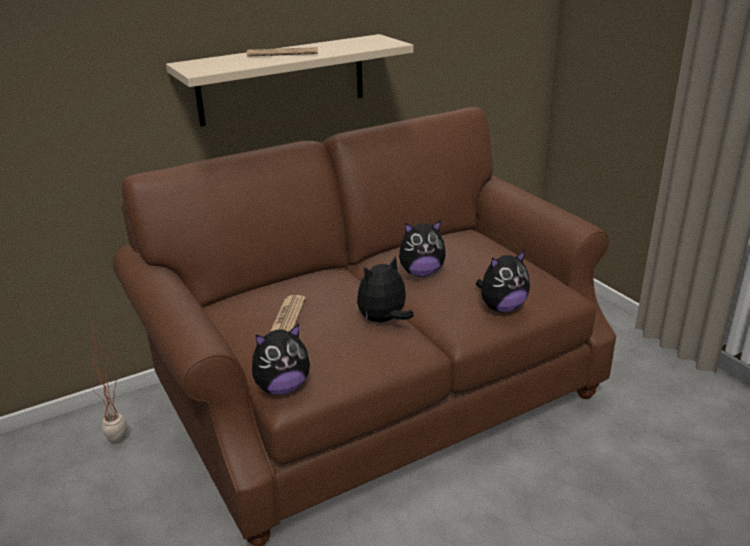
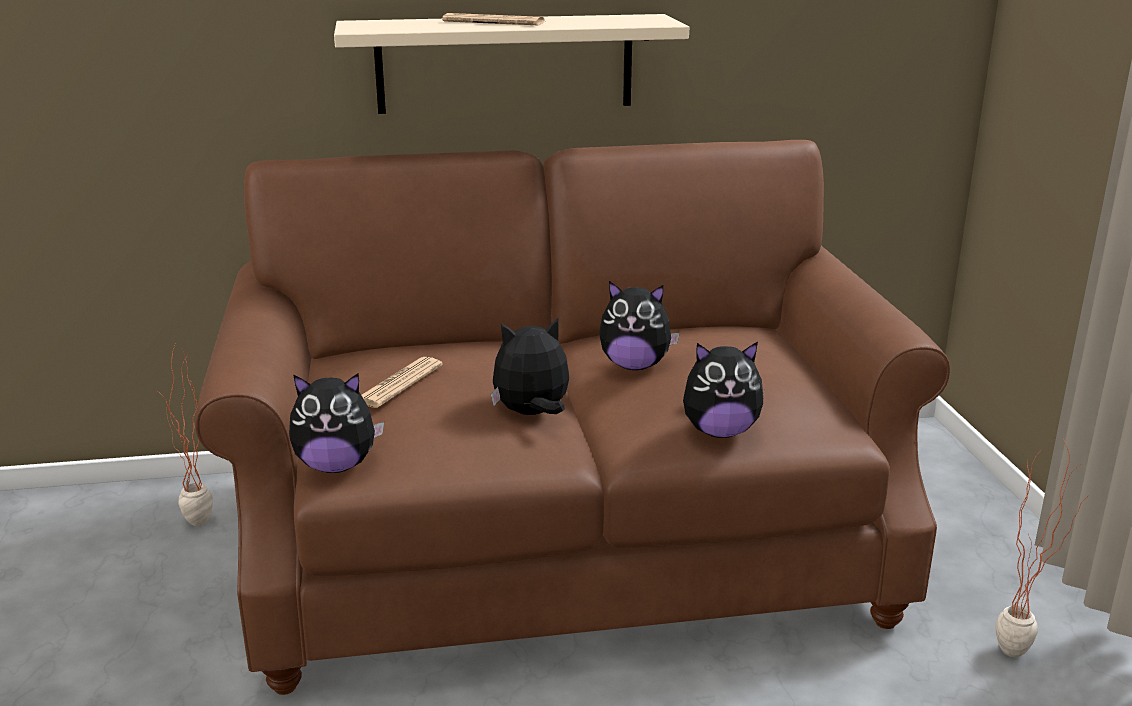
camera: 20 degrees right, 5 degrees down
none -> potted plant [996,437,1089,657]

